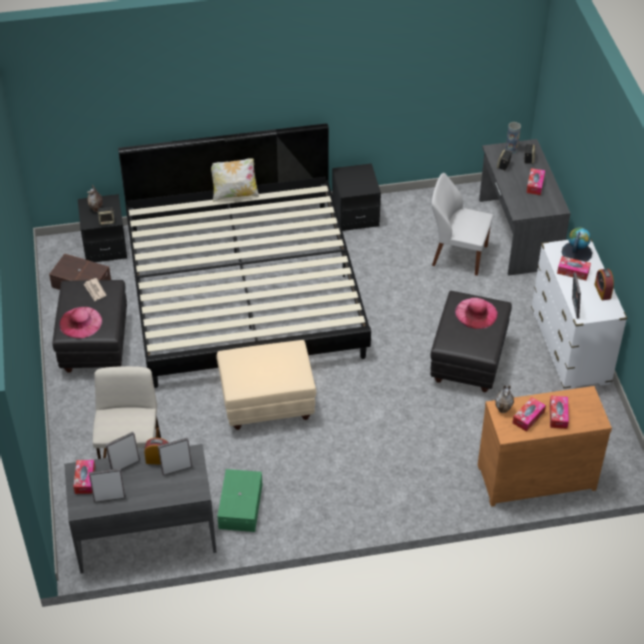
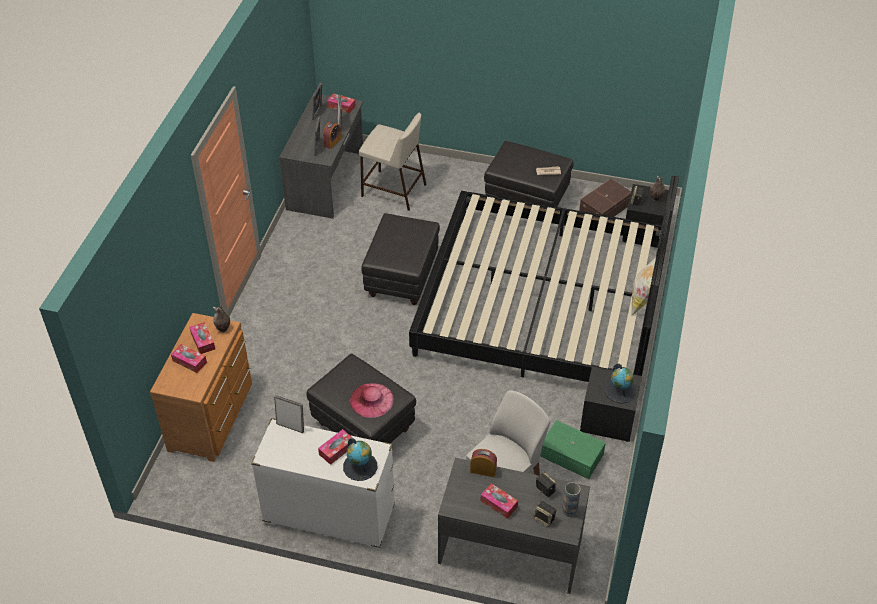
camera: 115 degrees right, 0 degrees up
pink hat [59,307,102,338] -> none
beige ottoman [216,340,316,430] -> black ottoman [361,213,440,305]
green storage box [217,469,262,532] -> green storage box moved to [540,420,606,479]
alarm clock [594,269,614,300] -> alarm clock moved to [470,449,497,477]
none -> globe [605,363,636,404]

